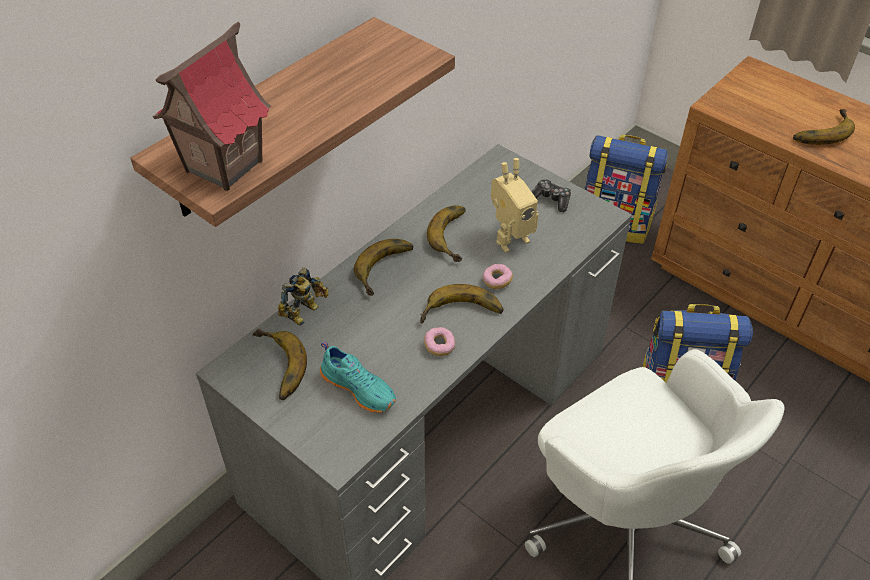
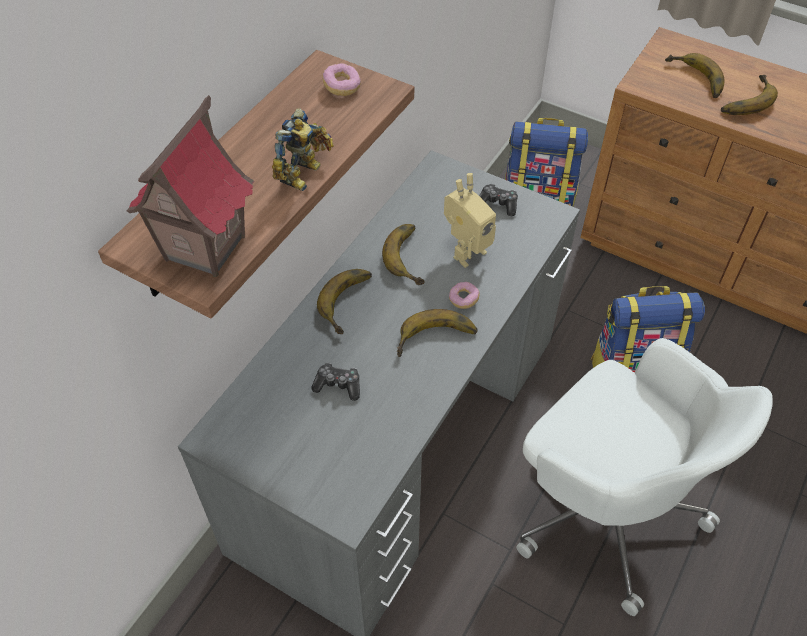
camera: 10 degrees left, 5 degrees up
banana [253,329,307,400] -> banana moved to [665,53,724,98]
toy robot [278,267,329,326] -> toy robot moved to [272,108,333,191]
turquoise shoe [320,341,396,413] -> none
donut [424,327,455,356] -> donut moved to [322,63,361,96]
none -> game controller [311,363,360,401]

